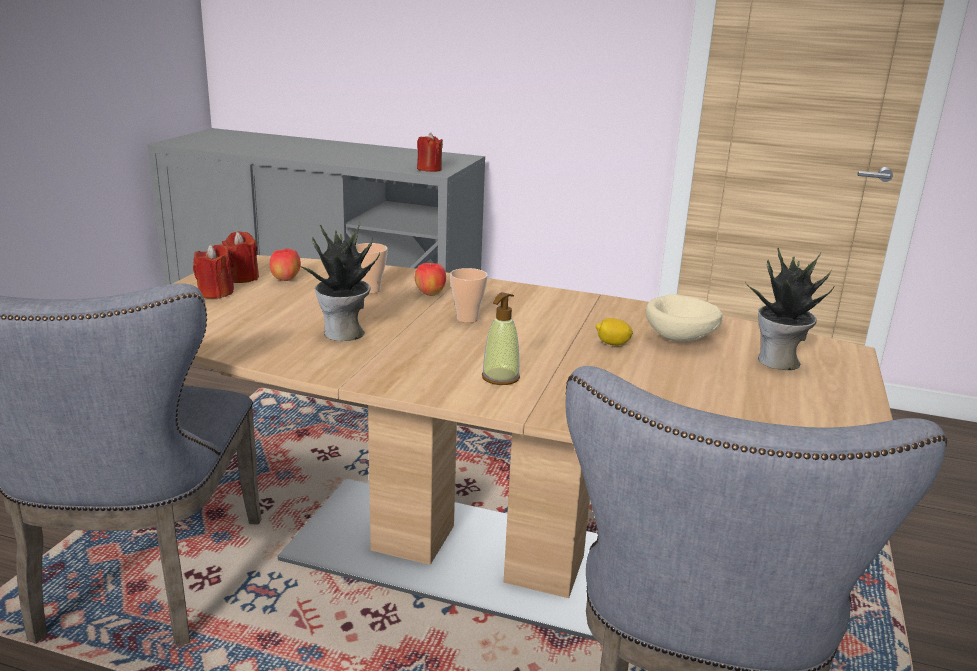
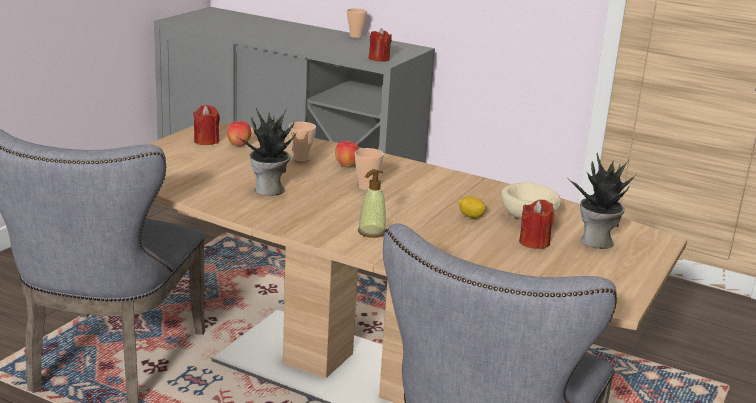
camera: 10 degrees right, 0 degrees up
red candle [193,244,234,299] -> red candle moved to [519,200,554,249]
none -> cup [347,8,367,38]

